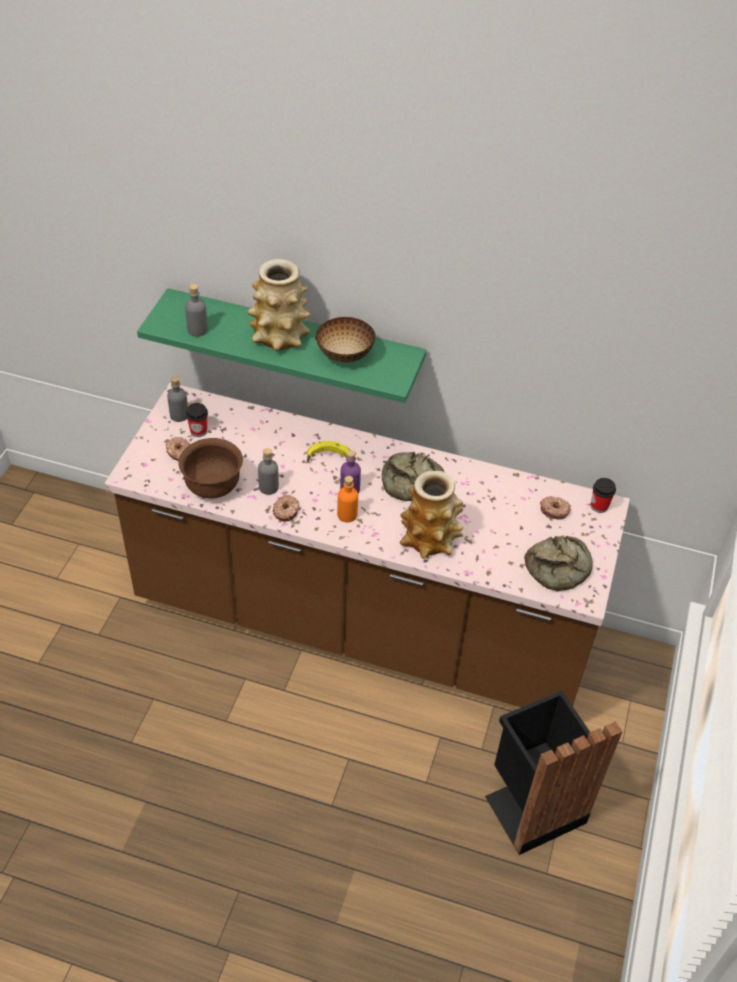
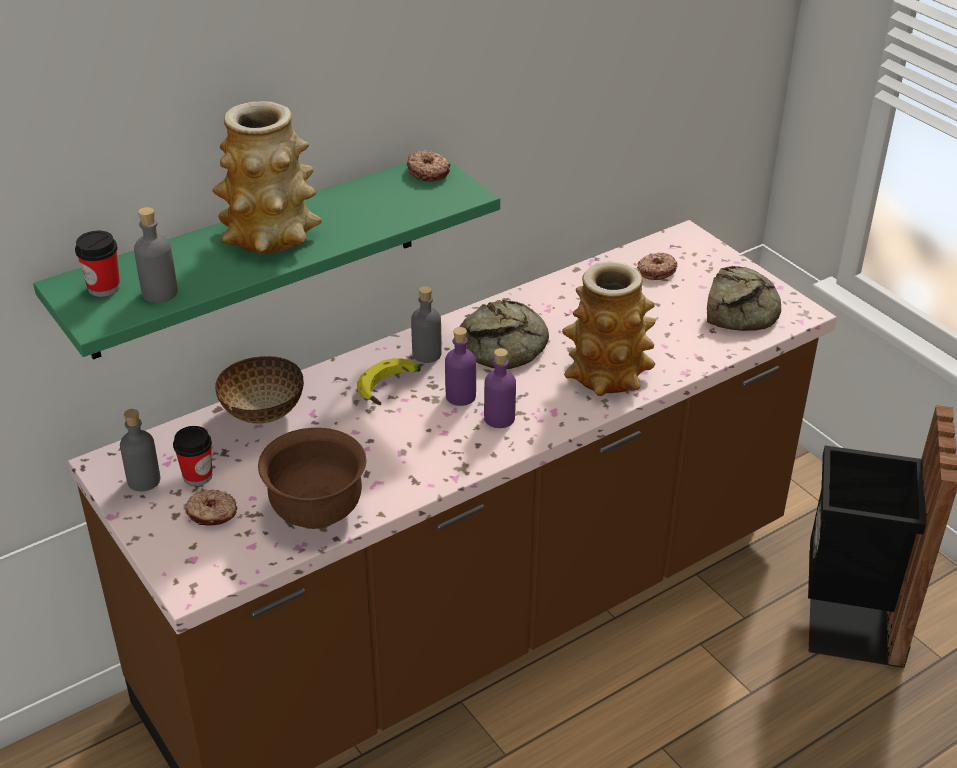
camera: 50 degrees left, 10 degrees down
grey bottle [258,448,279,495] -> grey bottle moved to [411,286,442,363]
donut [273,495,299,522] -> donut moved to [407,150,451,182]
bowl [315,317,375,363] -> bowl moved to [215,356,304,424]
orange bottle [337,476,358,523] -> purple bottle [484,348,516,428]
cup [591,478,616,513] -> cup moved to [75,231,120,297]

